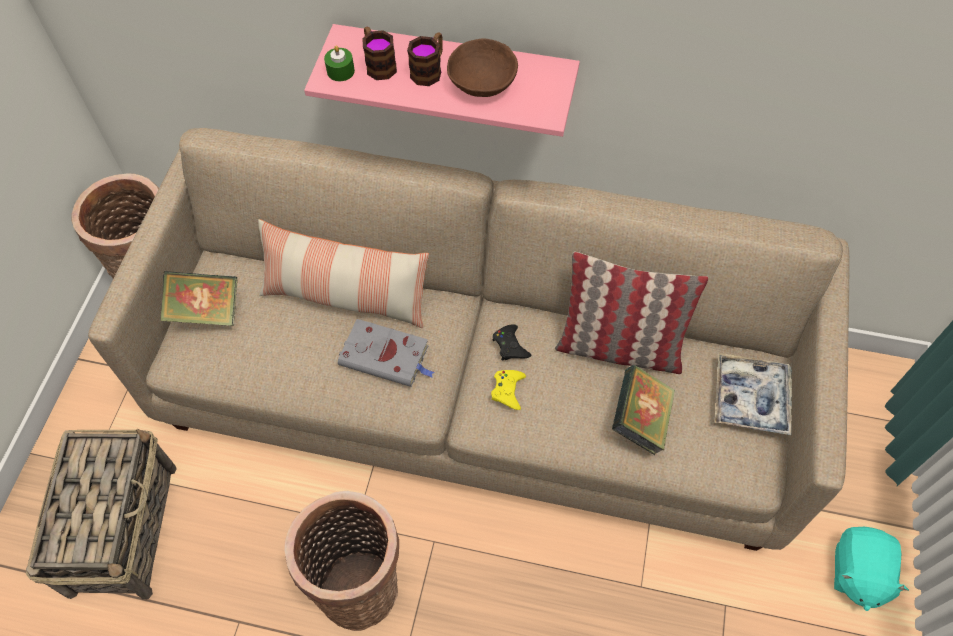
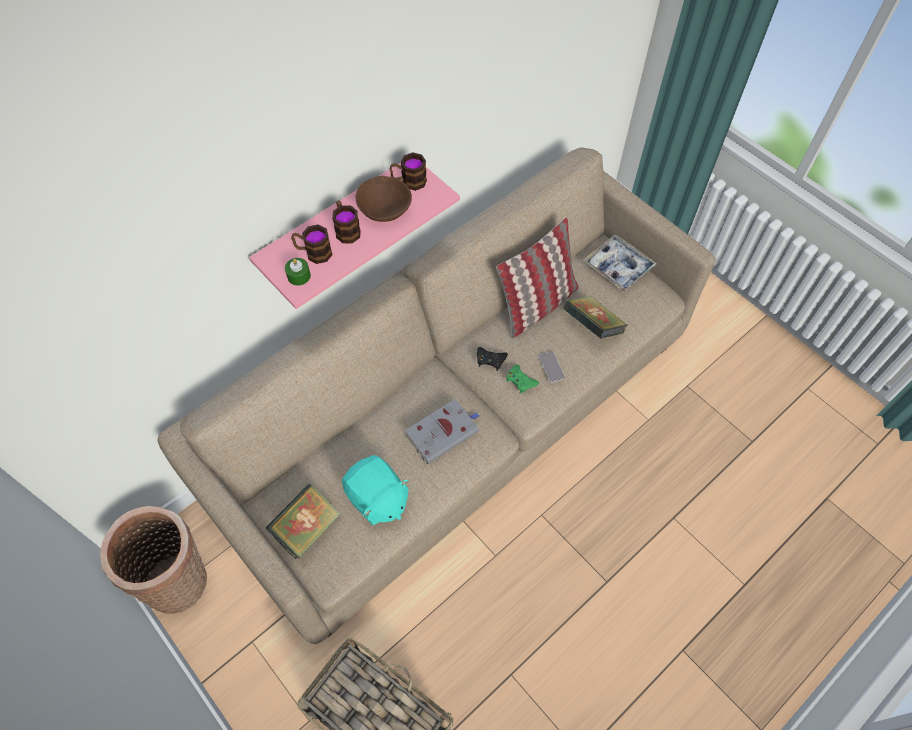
camera: 55 degrees left, 0 degrees up
pillow [258,219,429,328] -> none
basket [284,491,399,631] -> none
yellow game controller [491,370,526,410] -> green game controller [506,364,539,394]
turquoise plush toy [834,527,909,611] -> turquoise plush toy moved to [342,455,409,525]
none -> mug [390,152,427,191]
none -> phone [539,351,565,383]

